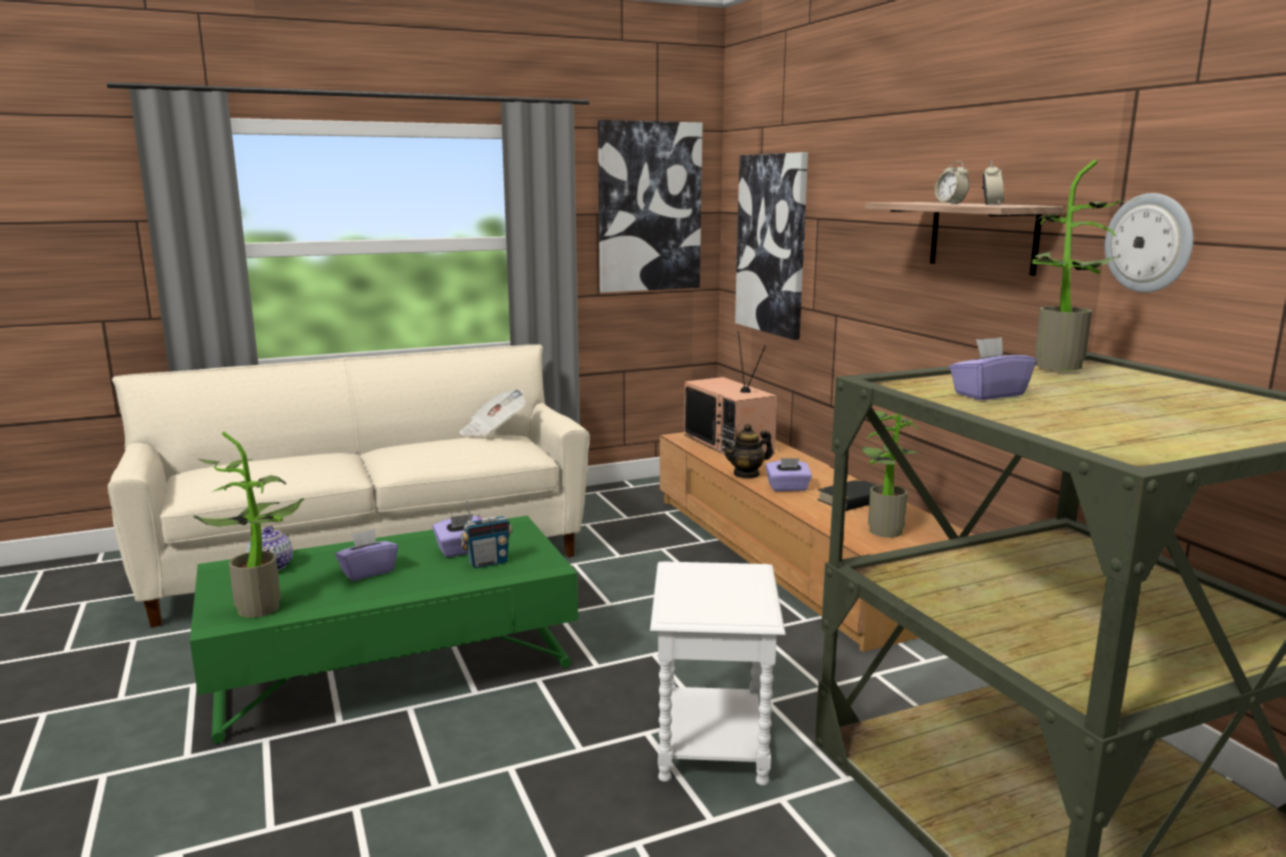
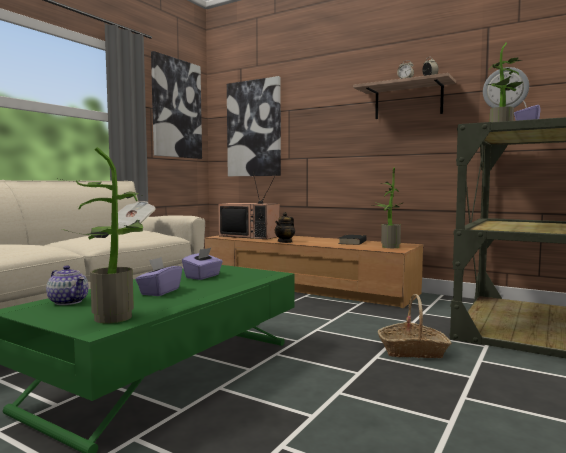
camera: 35 degrees left, 10 degrees down
radio [461,499,513,568] -> none
white side table [650,561,786,785] -> basket [378,294,452,358]
purple tissue box [766,458,812,491] -> none

